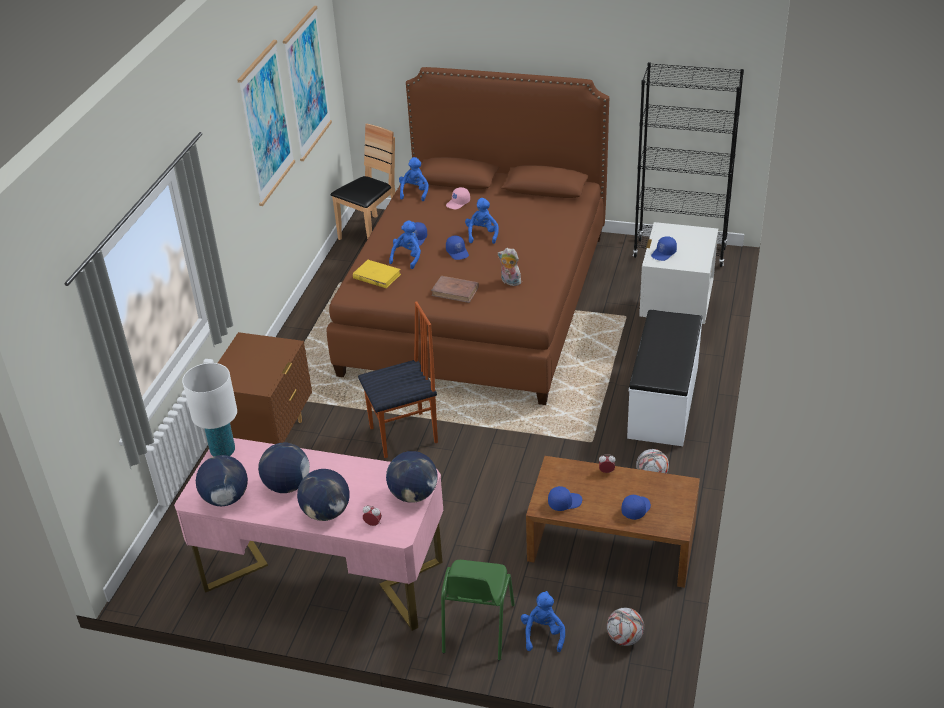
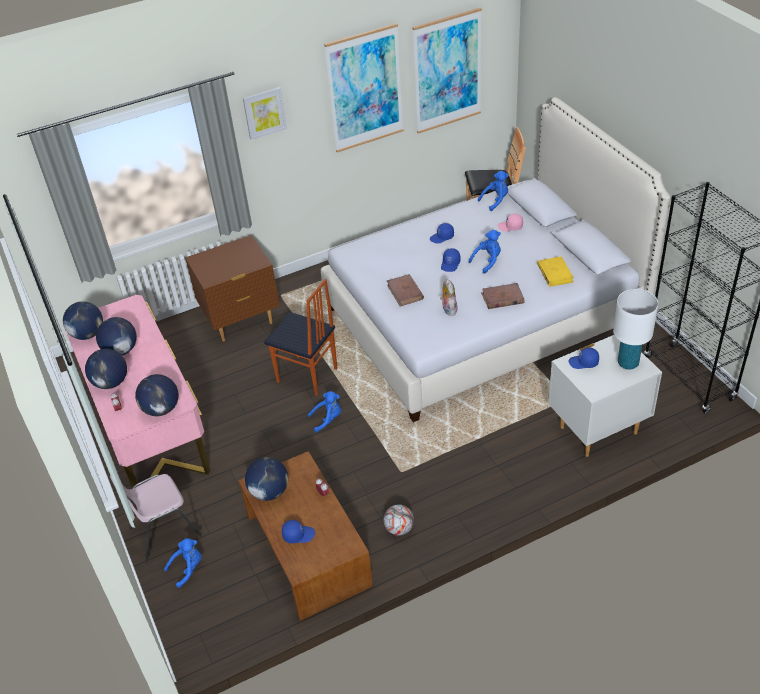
camera: 50 degrees right, 5 degrees up
white table lamp [182,363,237,457] -> white table lamp moved to [613,289,658,370]
brown bed [327,67,609,405] -> white bed [321,97,670,422]
yellow book [353,260,401,288] -> yellow book moved to [537,256,574,287]
blue plush toy [389,220,421,269] -> blue plush toy moved to [308,391,341,432]
green chair [441,560,515,661] -> pink chair [110,474,202,562]
blue cap [548,486,582,511] -> globe [245,457,288,501]
football [607,608,644,646] -> none
white bench [627,310,702,446] -> none
none -> picture [243,87,287,140]
none -> brown book [481,283,524,309]

